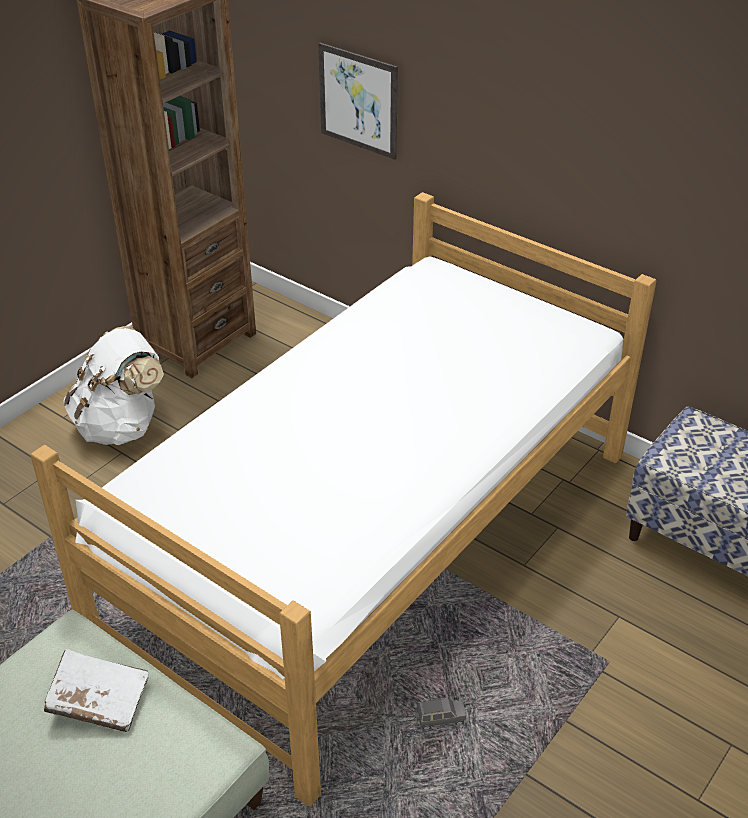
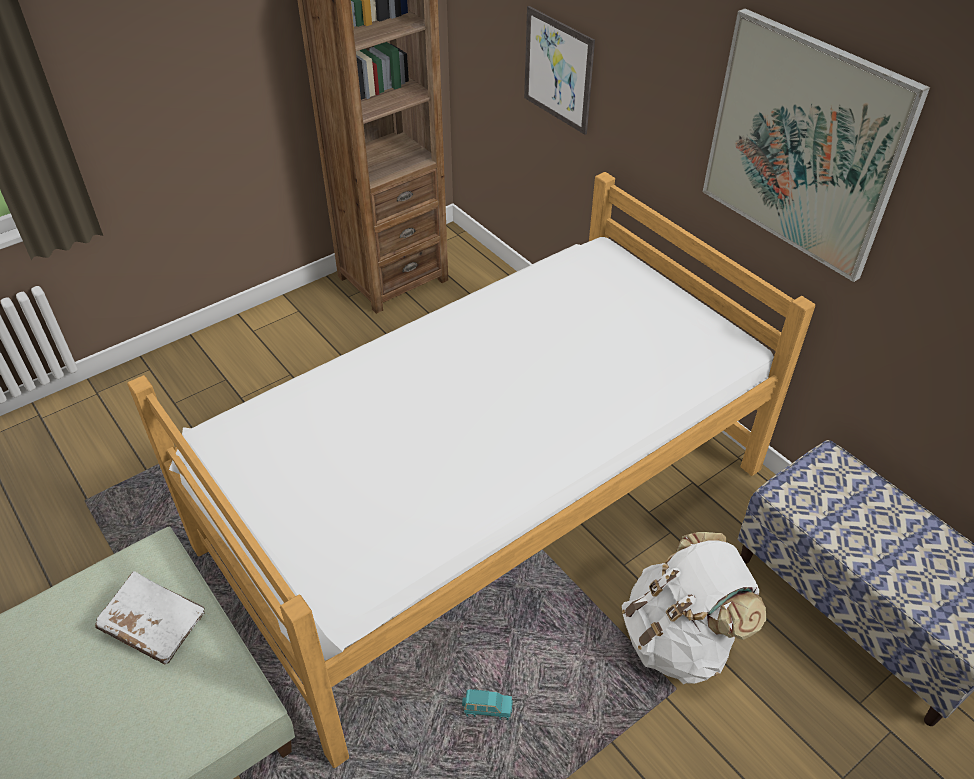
camera: 15 degrees right, 5 degrees up
white backpack [64,326,164,445] -> white backpack moved to [622,532,767,684]
grey toy car [415,699,466,730] -> turquoise toy car [462,689,513,720]
none -> picture [703,8,930,282]

